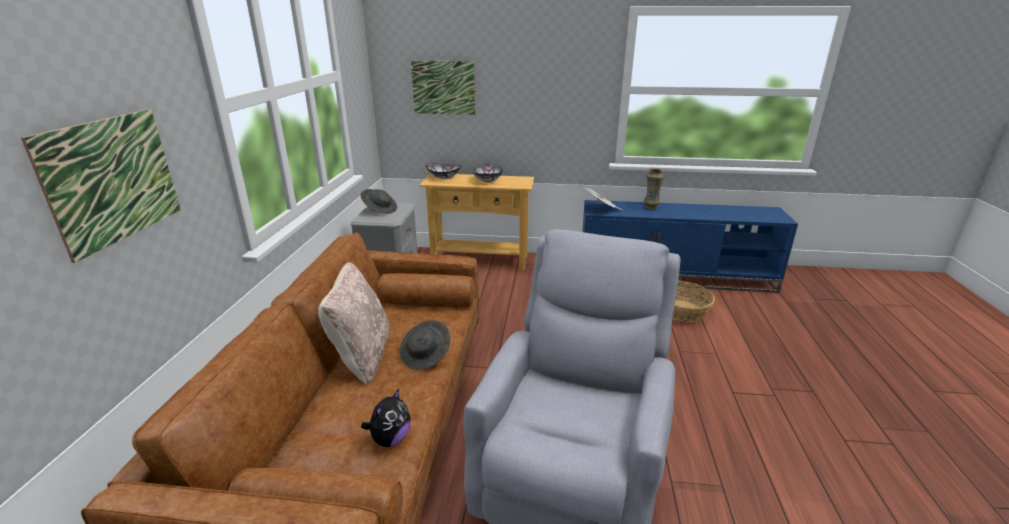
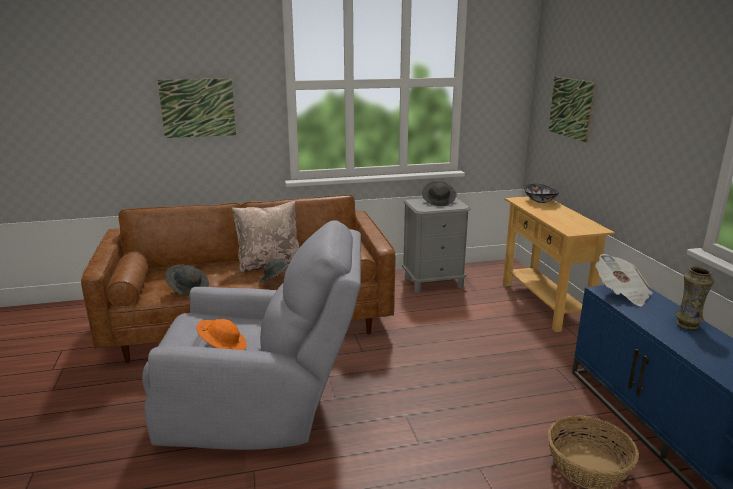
camera: 70 degrees right, 5 degrees down
plush toy [361,389,411,447] -> grey hat [165,264,209,296]
bowl [473,164,503,182] -> none
none -> orange hat [197,319,247,350]

